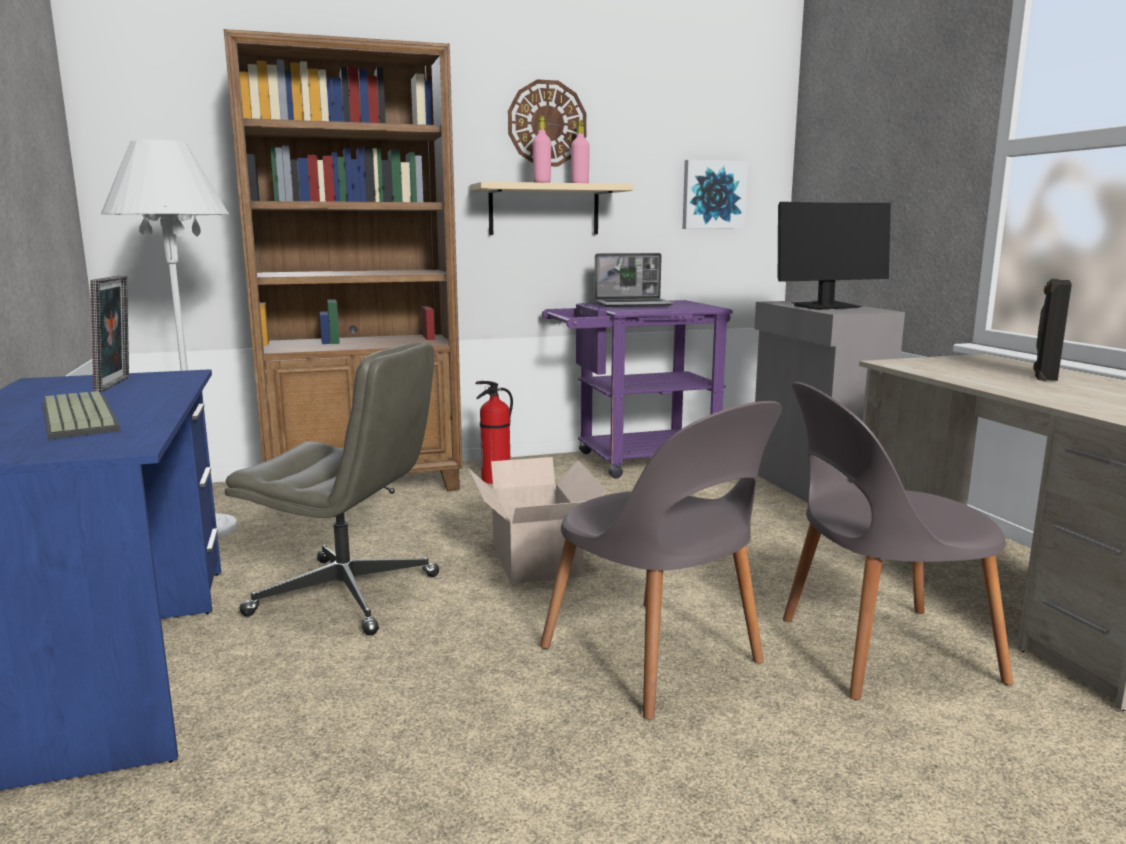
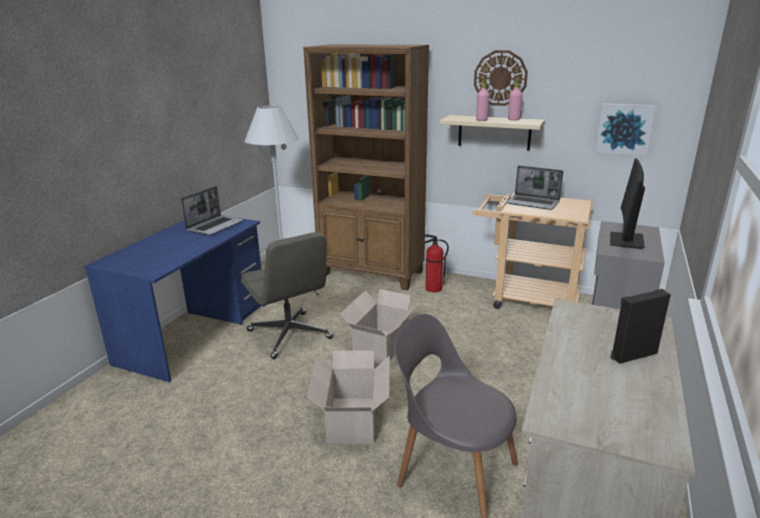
camera: 40 degrees right, 10 degrees up
keyboard [42,391,121,440] -> none
picture frame [90,275,129,392] -> laptop [181,186,244,236]
grey chair [540,401,782,719] -> cardboard box [307,351,390,444]
purple cart [542,300,733,479] -> beige cart [473,193,594,309]
monitor [778,202,891,310] -> monitor turned 90 degrees clockwise [610,158,645,249]

